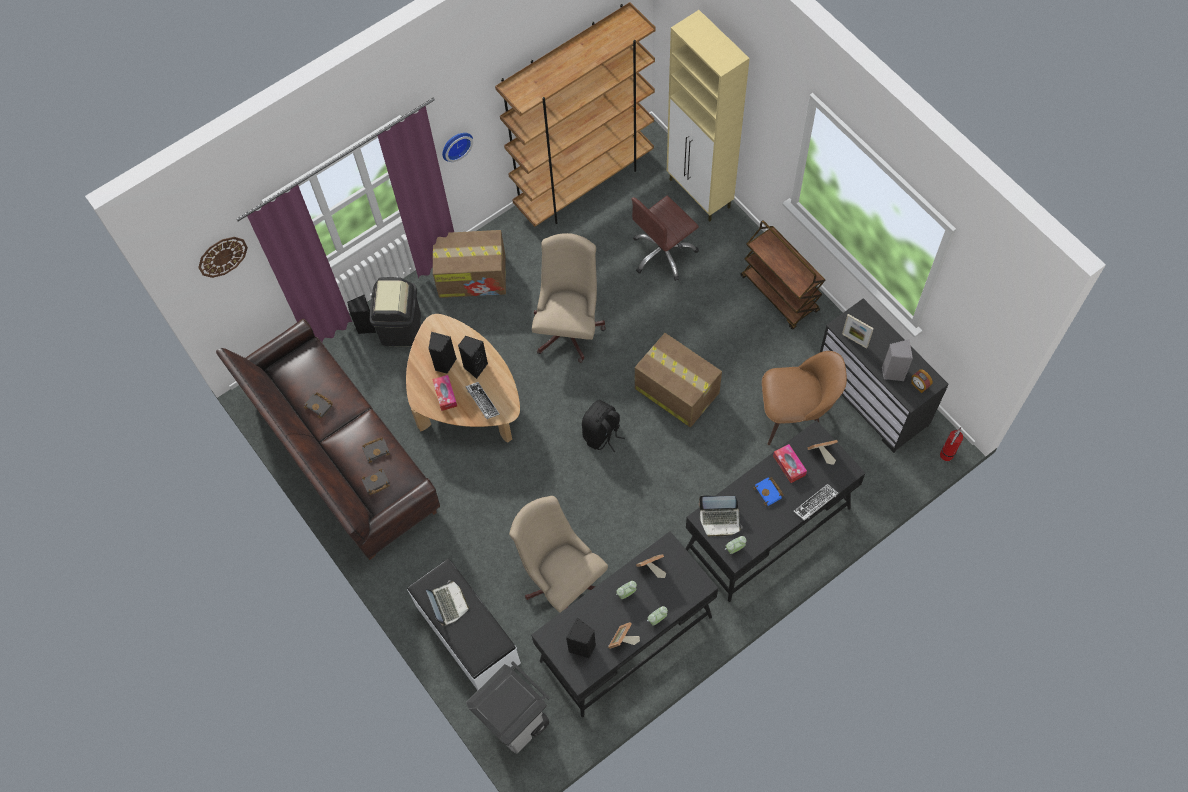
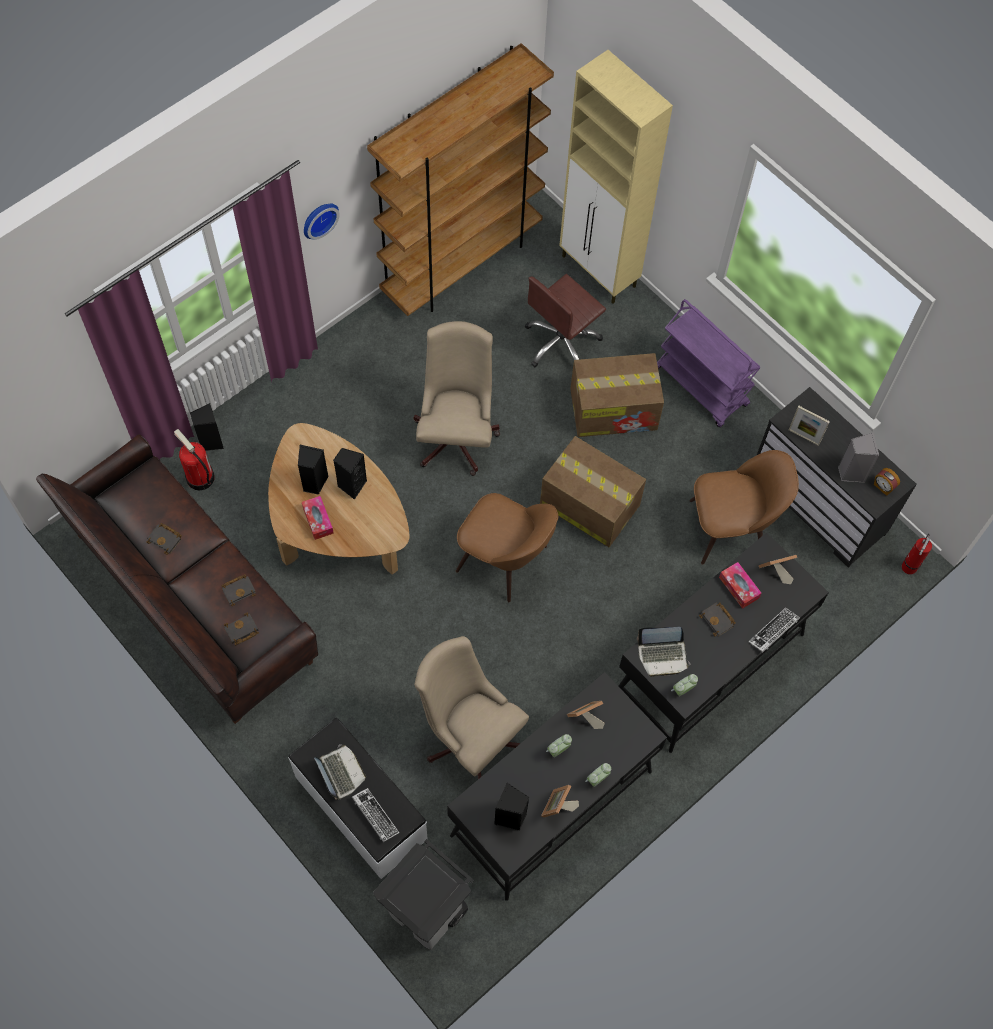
camera: 10 degrees left, 0 degrees up
wall clock [198,237,248,278] -> none
black trash can [370,277,421,347] -> none
cardboard box [433,230,506,298] -> cardboard box moved to [570,353,664,437]
keyboard [466,382,500,419] -> keyboard moved to [352,788,399,842]
black backpack [582,400,625,452] -> brown chair [456,493,558,602]
brown cart [740,220,826,330] -> purple cart [657,299,761,427]
blue book [753,477,784,506] -> black book [699,602,736,637]
none -> fire extinguisher [174,429,215,491]

